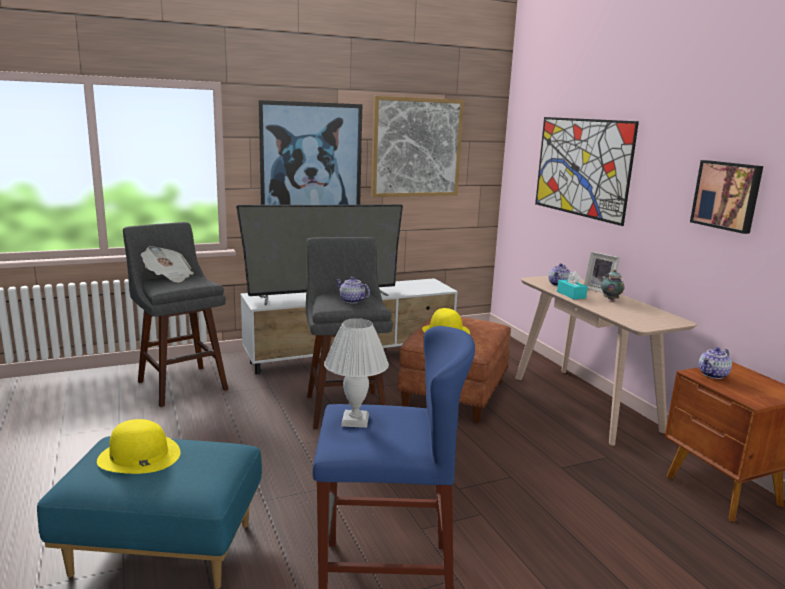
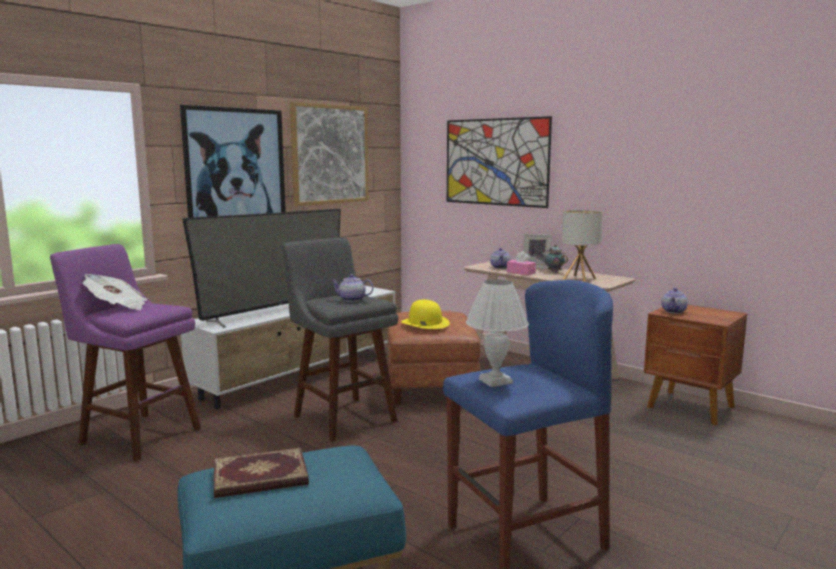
camera: 25 degrees left, 5 degrees down
yellow hat [97,419,180,474] -> book [214,448,309,498]
grey stool [123,222,228,407] -> purple stool [50,244,201,461]
turquoise tissue box [557,272,588,299] -> pink tissue box [507,251,536,275]
picture [690,160,763,234] -> none
none -> table lamp [562,210,603,282]

